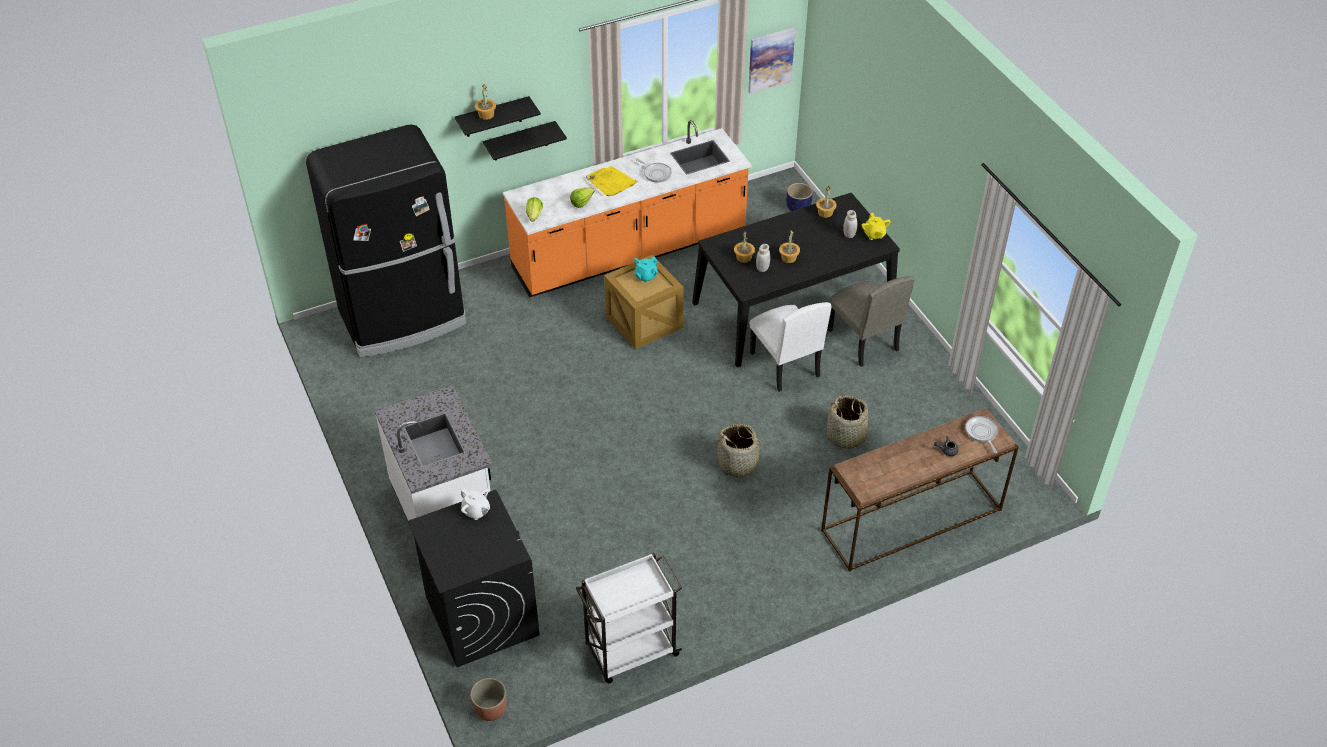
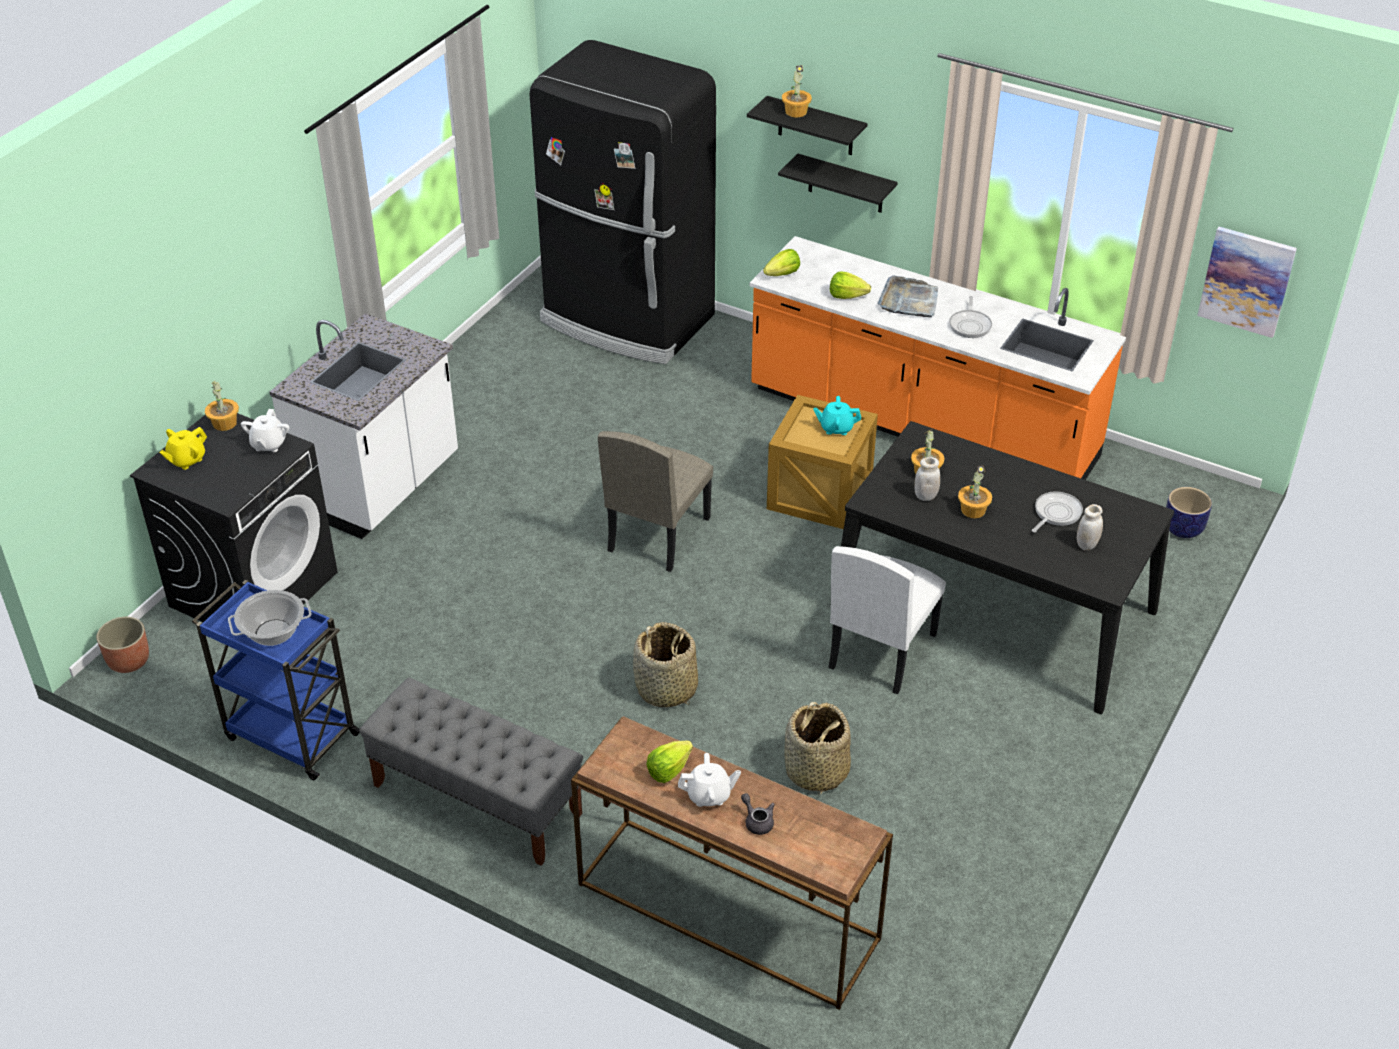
camera: 55 degrees right, 5 degrees down
white cart [576,553,682,683] -> blue cart [192,580,360,780]
yellow tray [586,166,639,196] -> grey tray [878,276,938,317]
potted plant [816,186,836,218] -> potted plant moved to [205,380,239,431]
beige chair [828,276,914,367] -> beige chair moved to [598,431,713,572]
yellow teapot [861,213,891,240] -> yellow teapot moved to [159,427,207,470]
frying pan [965,416,999,453] -> frying pan moved to [1032,492,1083,532]
none -> cooking pot [228,590,312,646]
none -> grey bench [359,677,583,866]
none -> lettuce [646,741,693,783]
none -> white teapot [678,753,741,807]

